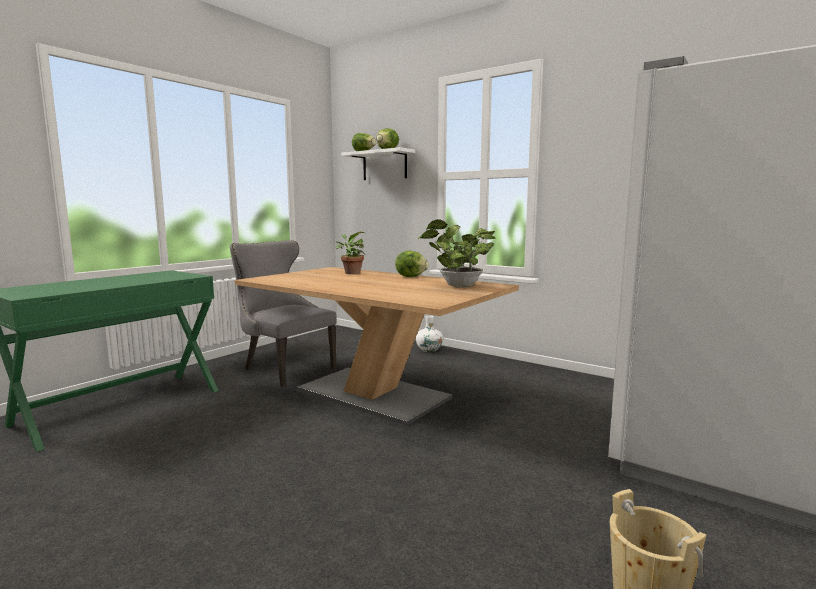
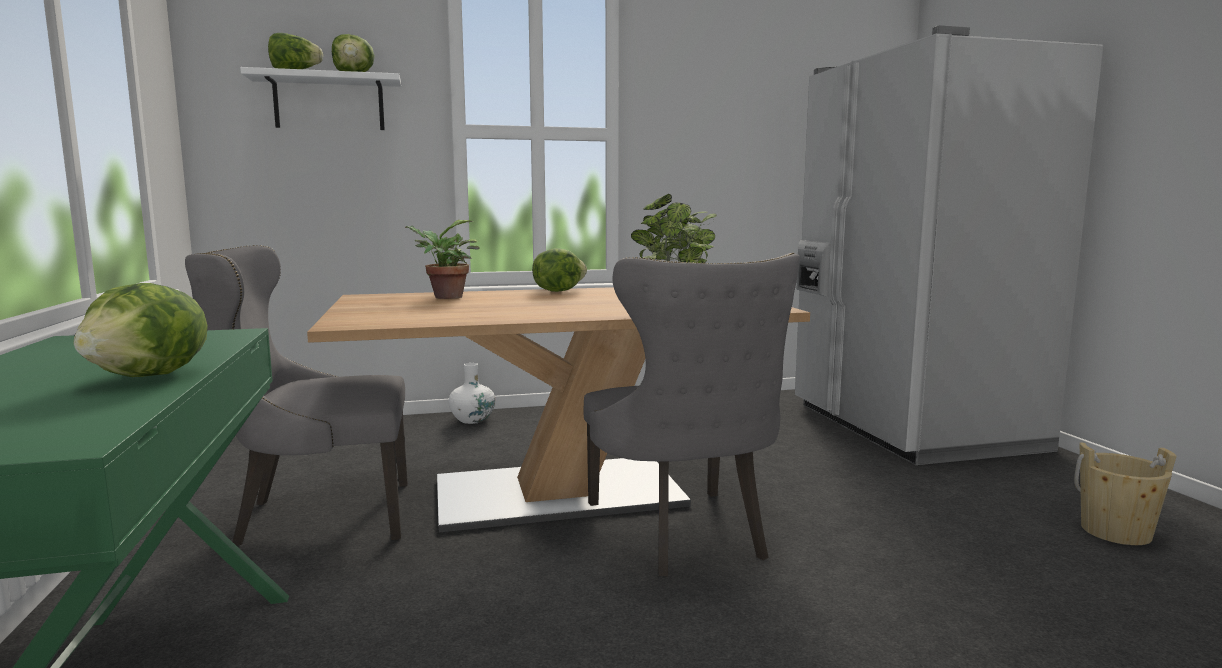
camera: 50 degrees left, 0 degrees up
none -> lettuce [74,283,208,377]
none -> grey chair [583,253,800,576]

